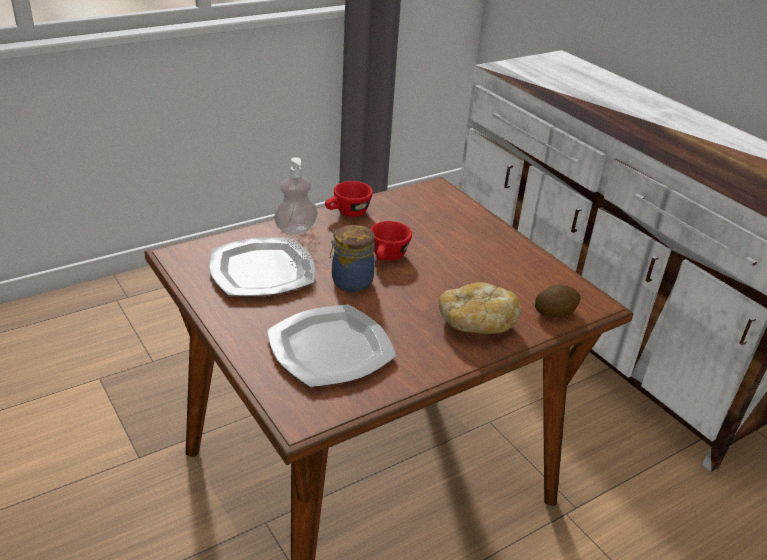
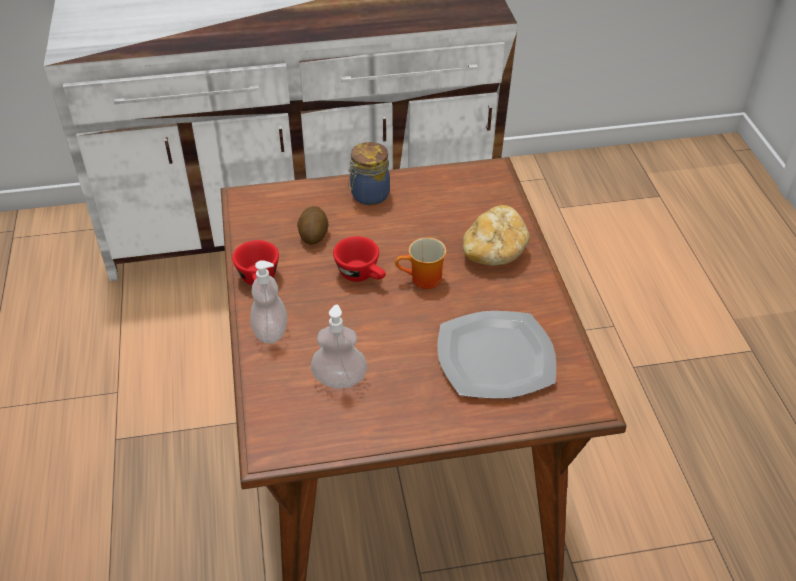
camera: 65 degrees left, 10 degrees up
plate [209,237,315,296] -> soap dispenser [311,305,367,389]
jar [330,225,375,292] -> jar moved to [348,142,390,205]
potato [535,284,581,317] -> potato moved to [297,206,328,245]
none -> mug [395,237,446,289]

